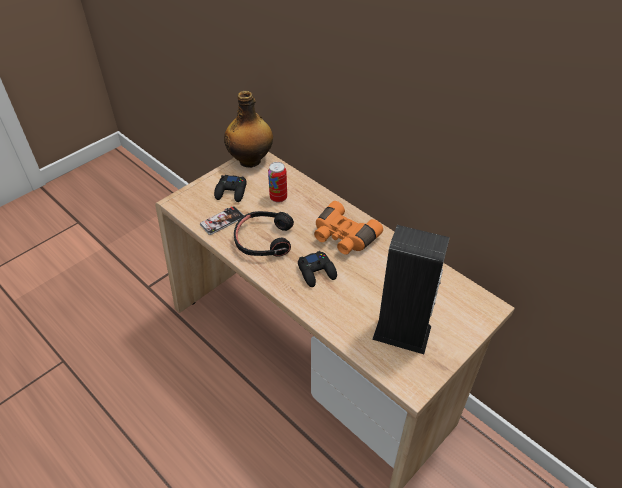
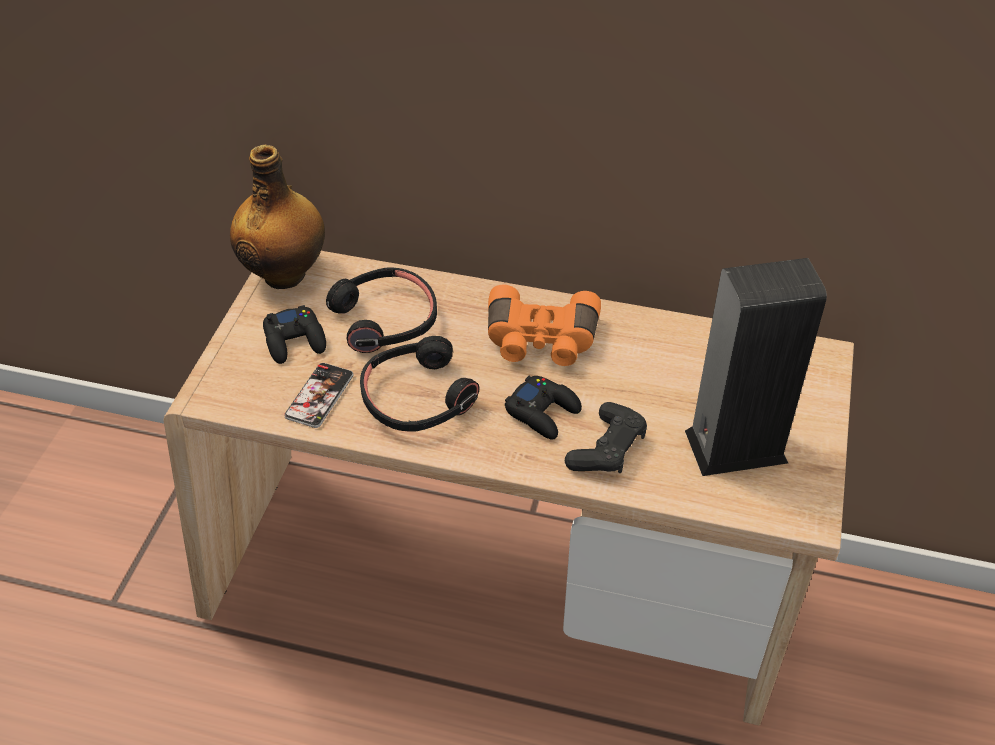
camera: 30 degrees left, 0 degrees up
can [268,162,287,203] -> black headphones [326,268,437,353]
none -> black game controller [565,402,647,473]

